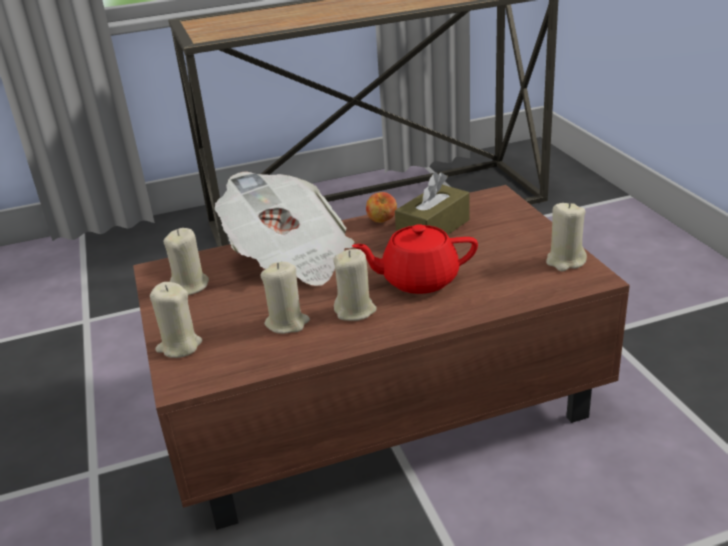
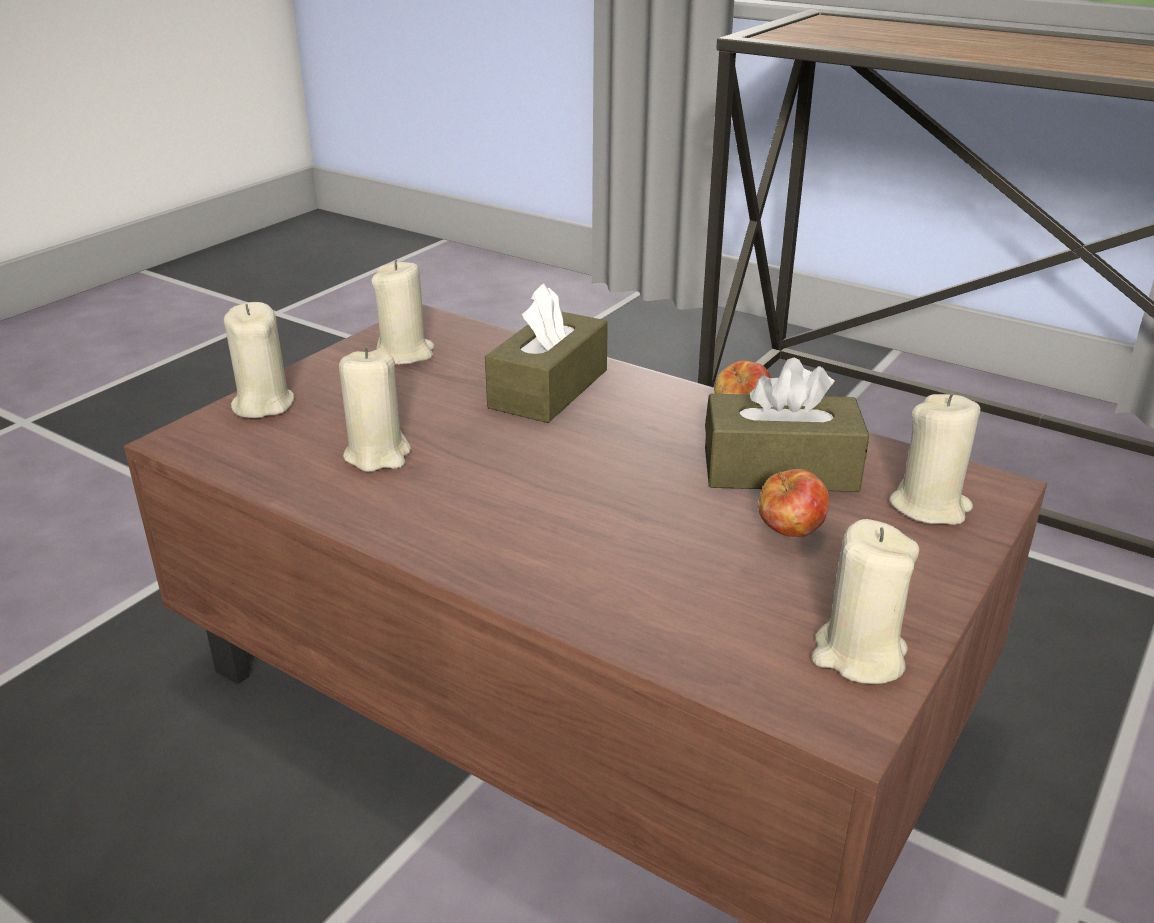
camera: 50 degrees right, 0 degrees up
newspaper [215,171,355,286] -> brown tissue box [485,283,608,423]
beige candle [334,249,377,321] -> beige candle moved to [889,394,980,525]
red teapot [352,224,478,294] -> none
none -> apple [758,469,830,537]

